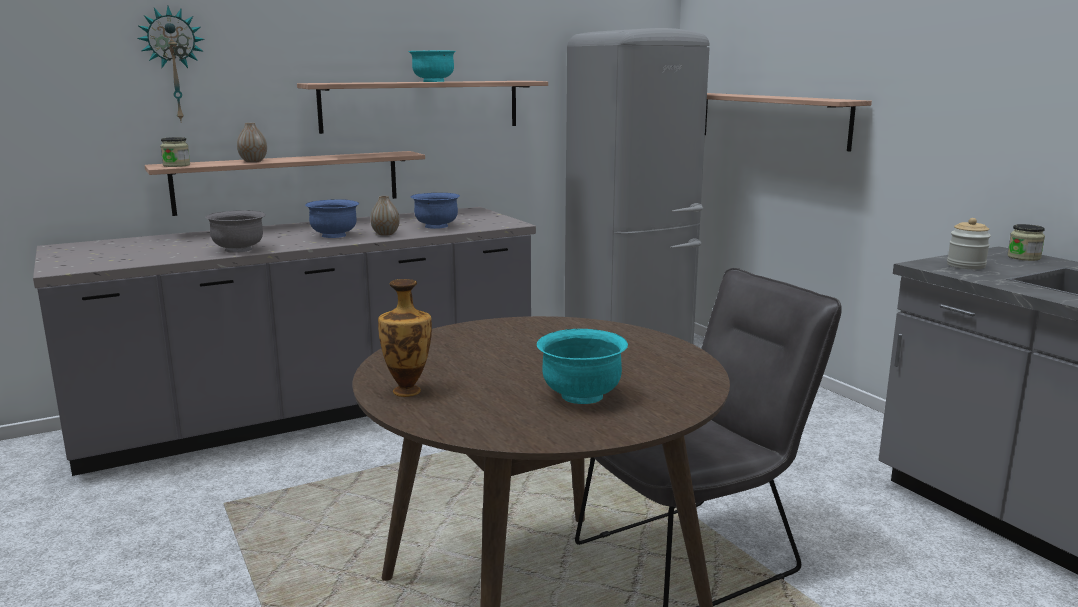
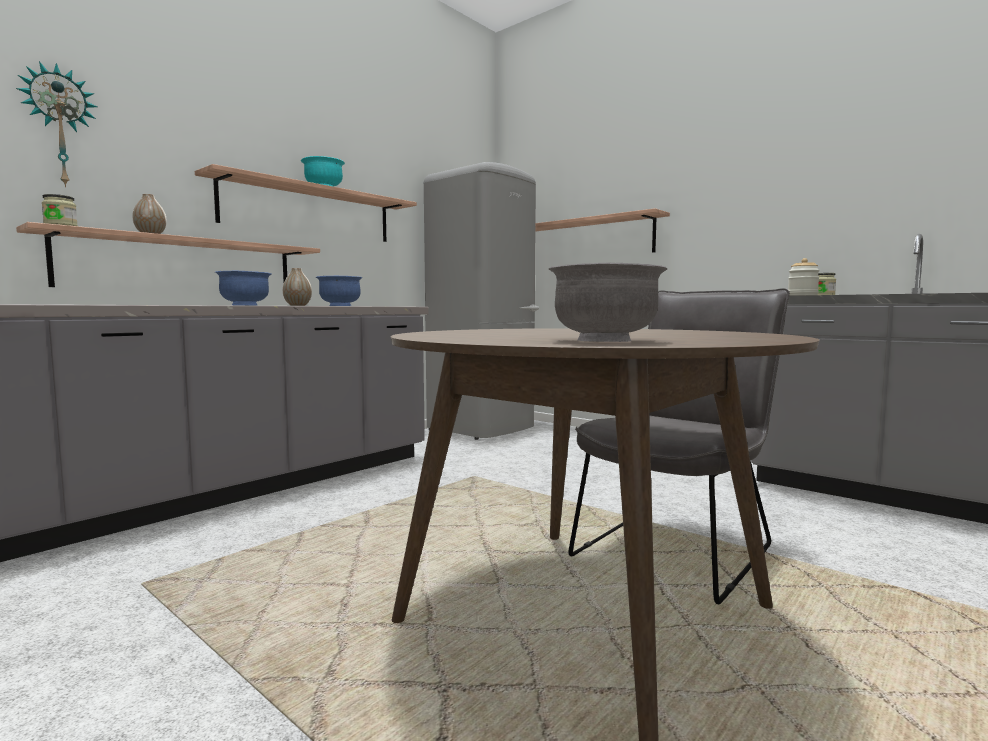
camera: 20 degrees left, 10 degrees down
grey bowl [205,210,266,253] -> grey bowl moved to [549,262,668,342]
vase [378,279,432,397] -> none
turquoise bowl [537,329,628,404] -> none

